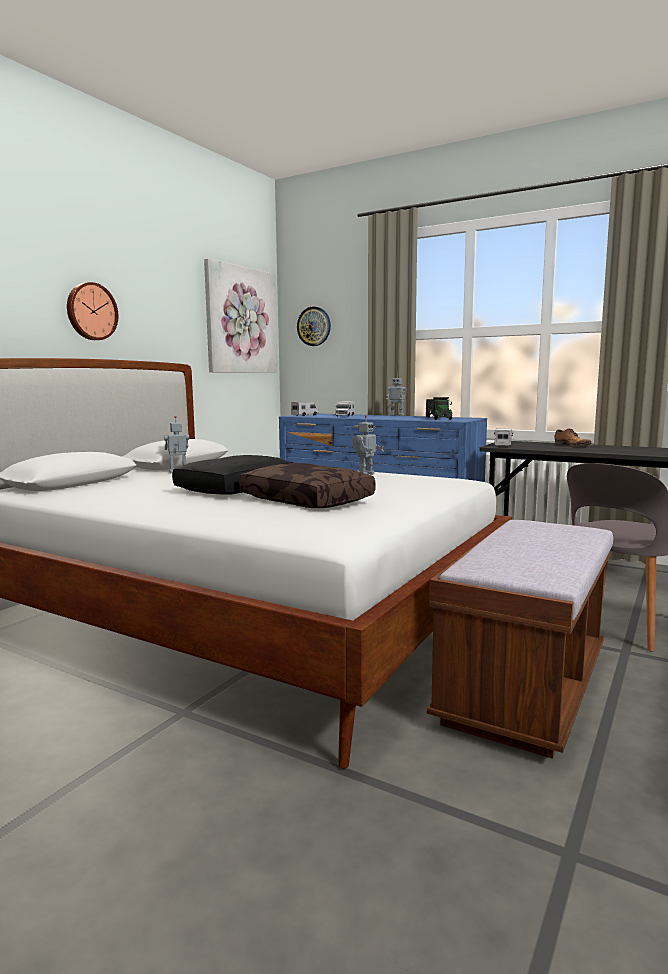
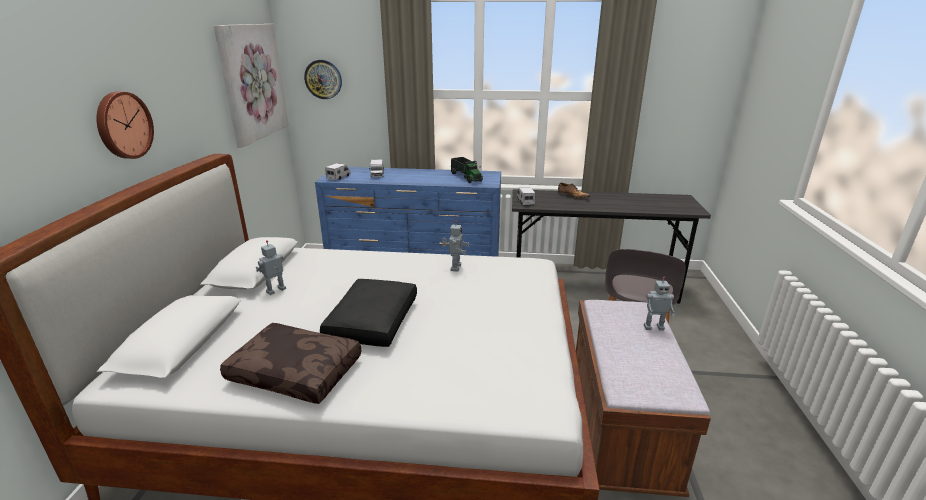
camera: 25 degrees left, 15 degrees up
brown pillow [239,463,376,508] -> brown pillow moved to [220,323,362,404]
toy robot [386,373,407,416] -> toy robot moved to [644,277,675,330]

